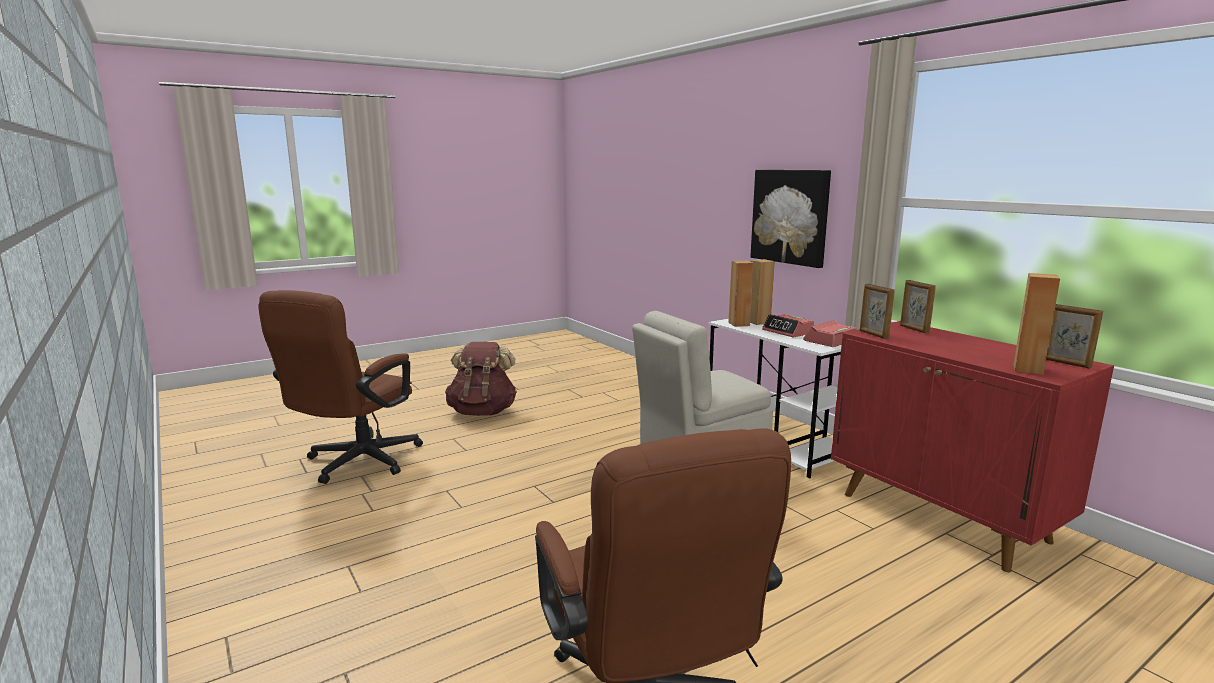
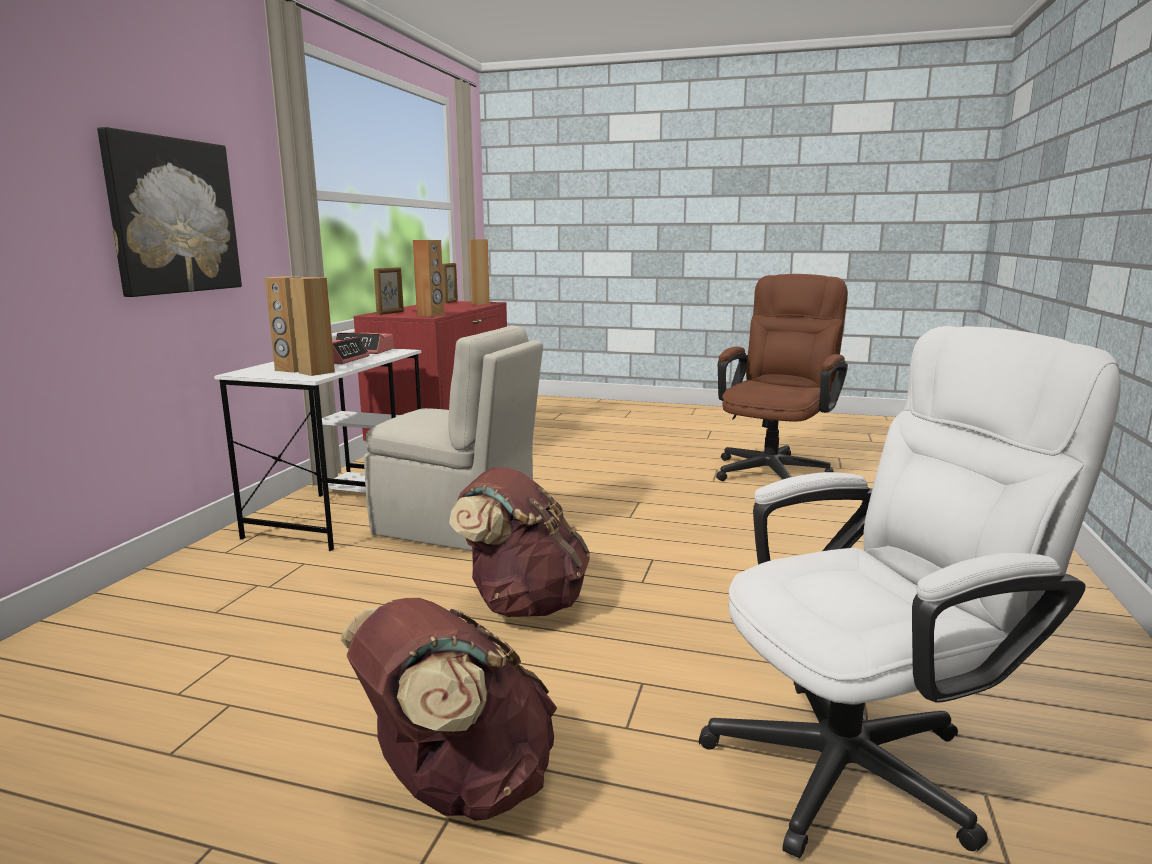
camera: 130 degrees left, 0 degrees up
brown office chair [258,290,423,484] -> white office chair [699,326,1121,858]
picture frame [860,284,895,339] -> brown speaker [413,240,445,317]
none -> brown backpack [449,467,590,617]

